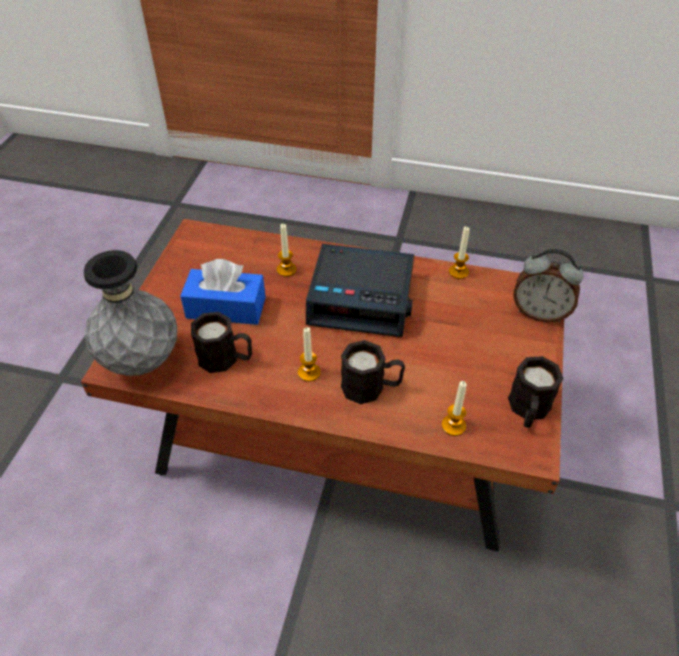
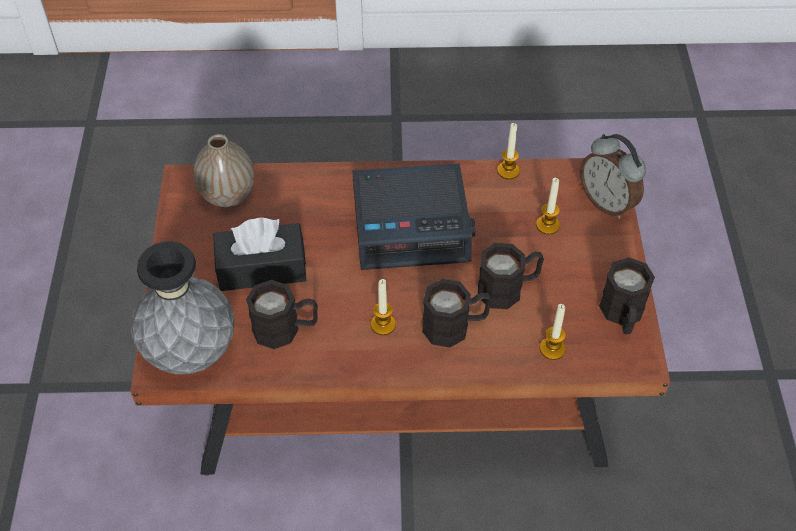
camera: 15 degrees left, 5 degrees up
blue tissue box [180,259,266,325] -> black tissue box [213,217,306,291]
candle [277,224,297,277] -> candle moved to [536,178,560,234]
alarm clock [513,249,583,323] -> alarm clock turned 45 degrees clockwise [579,134,646,219]
none -> vase [194,134,254,207]
none -> black mug [478,243,544,309]

